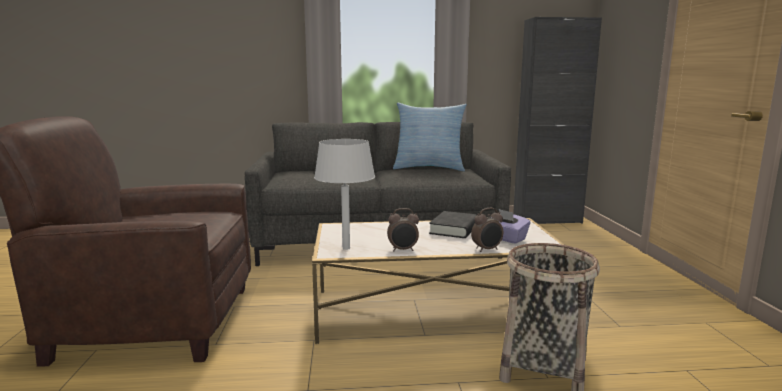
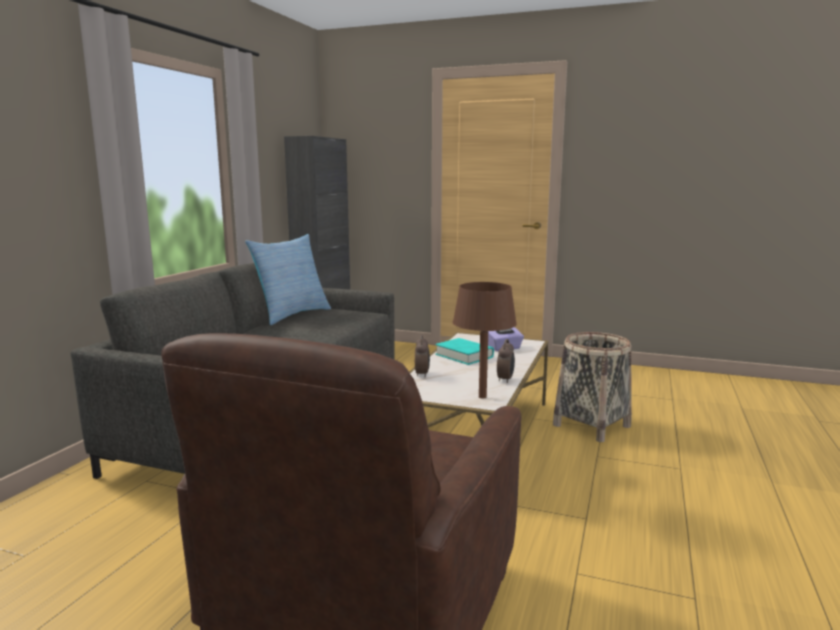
camera: 65 degrees left, 0 degrees up
grey table lamp [314,139,375,250] -> brown table lamp [453,282,517,399]
black book [429,211,477,238] -> turquoise book [435,338,494,365]
alarm clock [471,208,503,252] -> alarm clock moved to [415,335,430,378]

